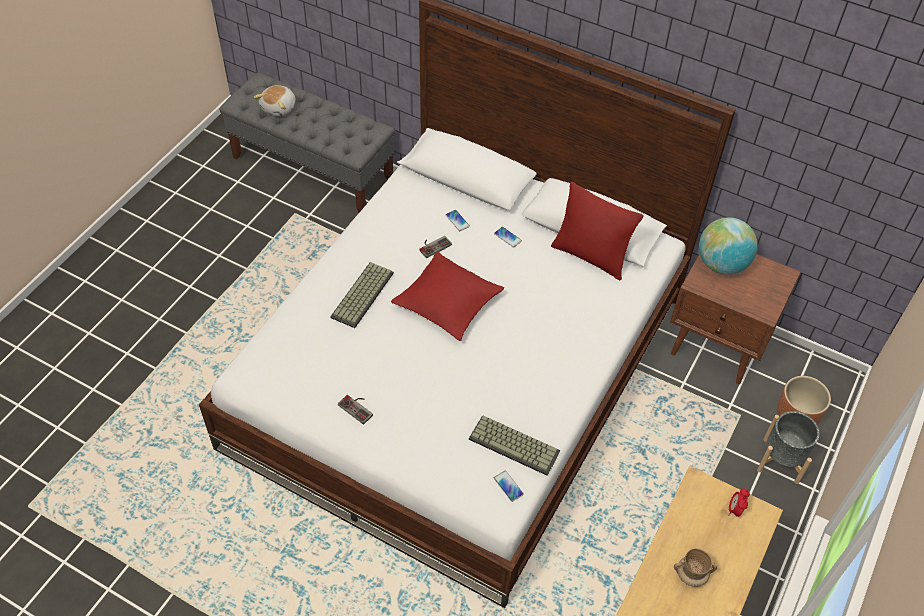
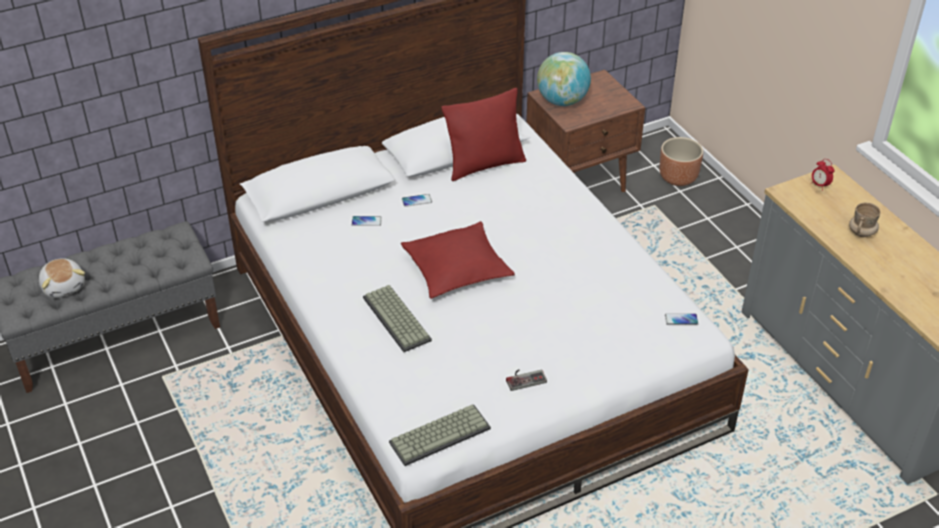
camera: 55 degrees left, 10 degrees down
game controller [419,236,452,258] -> none
keyboard [469,415,560,476] -> keyboard moved to [389,404,491,466]
grey planter [757,411,820,484] -> none

